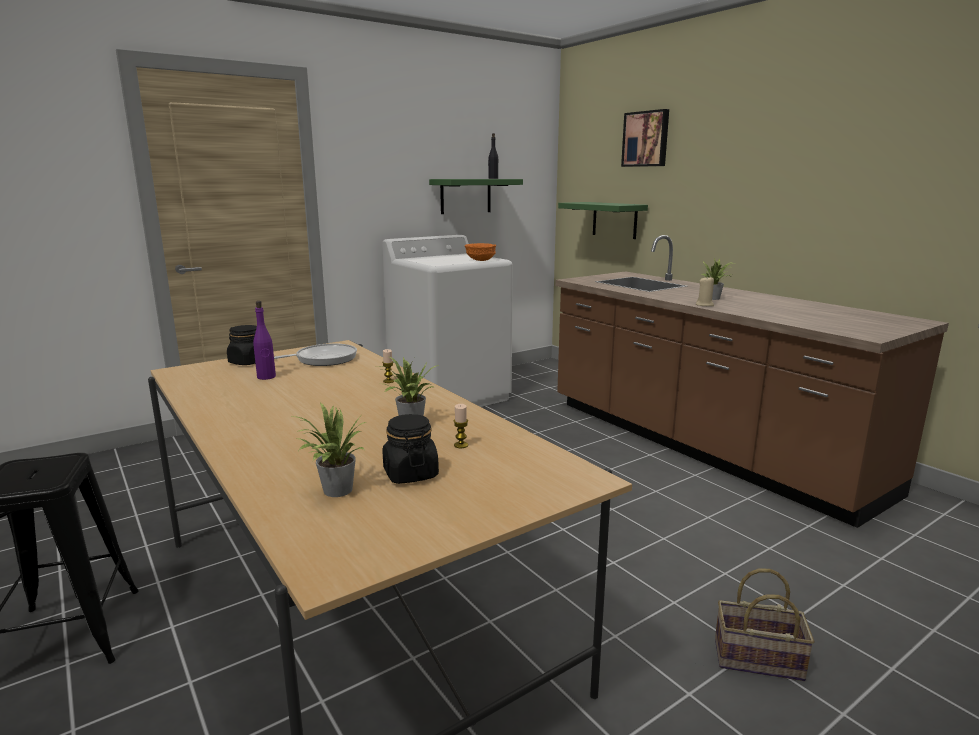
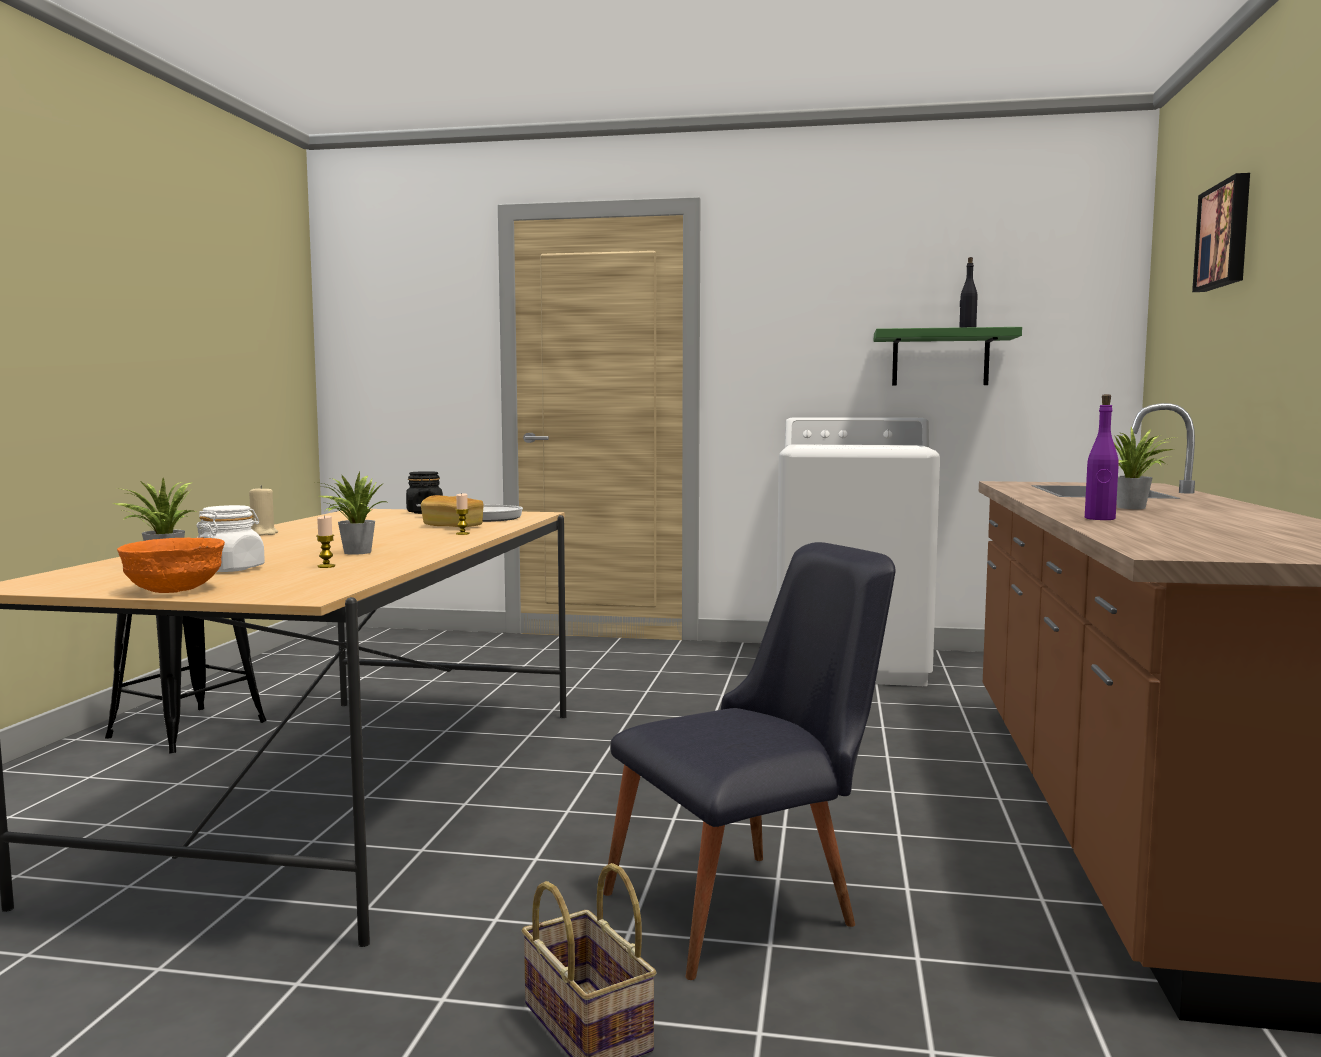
camera: 45 degrees right, 10 degrees down
purple bottle [253,301,276,380] -> purple bottle moved to [1085,394,1119,520]
black jar [383,414,439,484] -> white jar [197,505,265,572]
orange bowl [465,243,496,261] -> orange bowl moved to [117,538,225,593]
green shelf [558,202,648,239] -> none
beige candle [696,276,714,306] -> beige candle moved to [249,485,278,536]
none -> bread [421,495,484,527]
none -> black chair [603,542,896,980]

